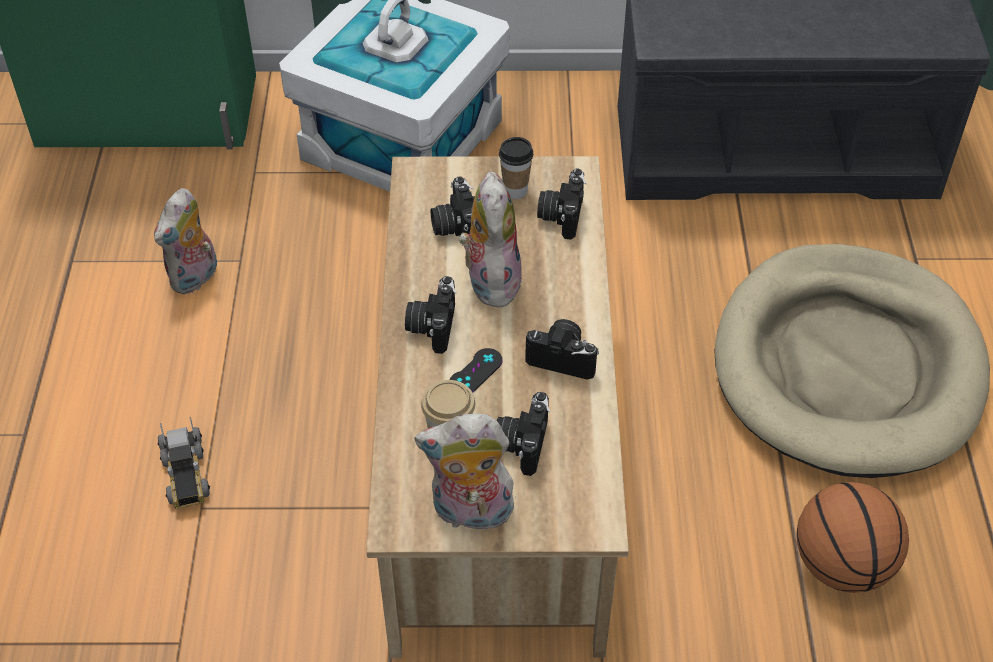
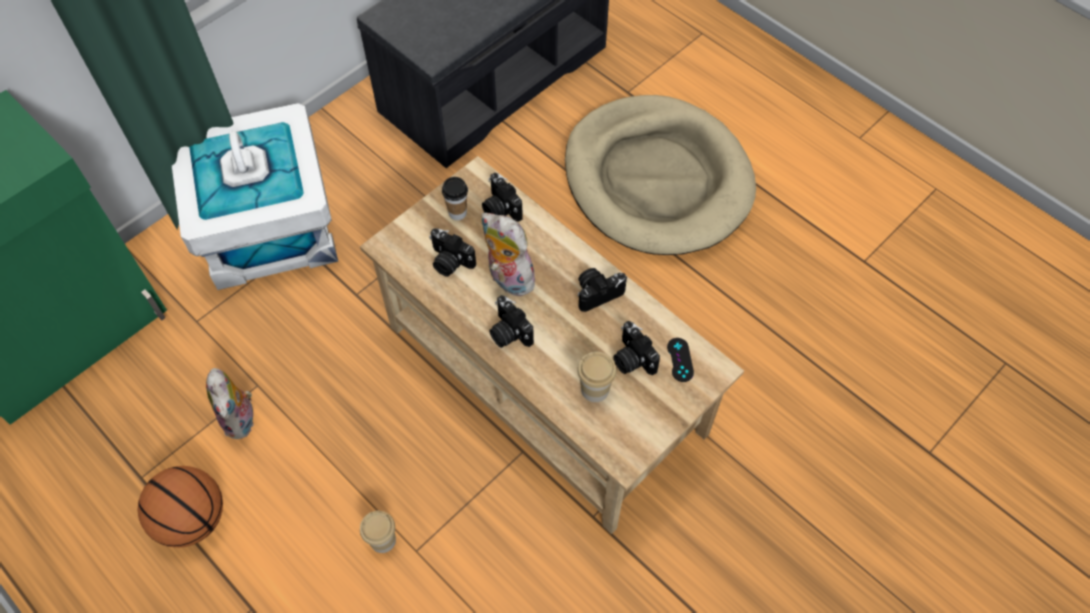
camera: 45 degrees left, 10 degrees up
toy truck [158,417,210,509] -> cup [360,511,396,553]
plush toy [415,414,516,536] -> none
black game controller [450,348,503,393] -> black game controller moved to [667,338,694,382]
basketball [796,482,909,593] -> basketball moved to [137,466,223,548]

